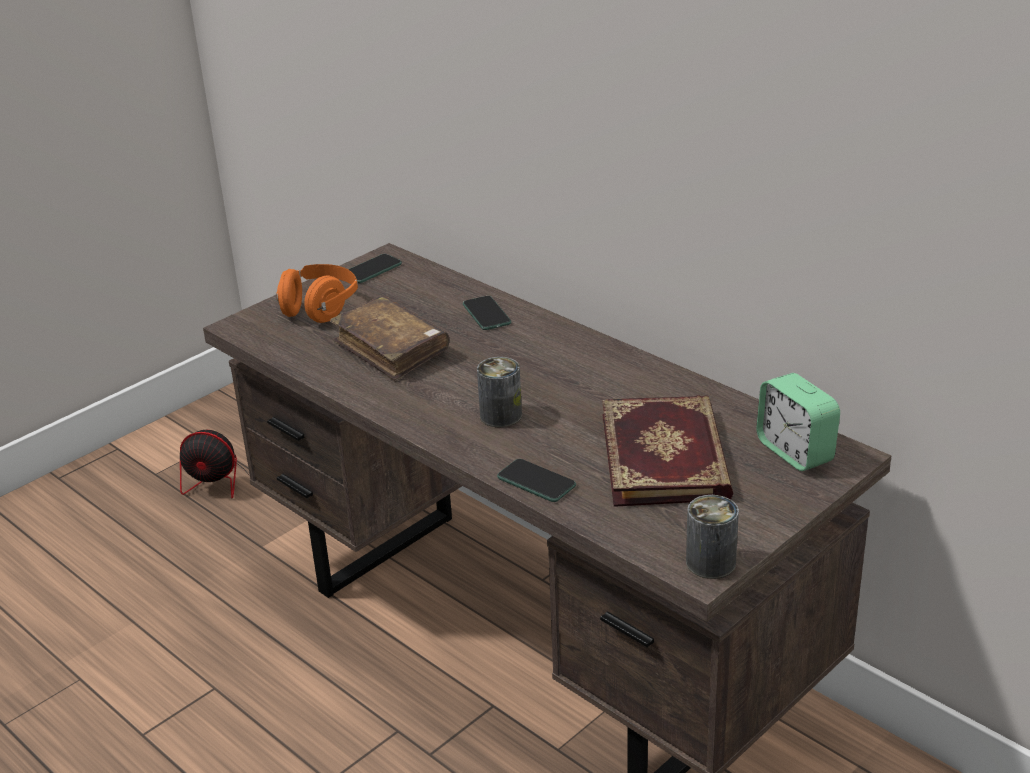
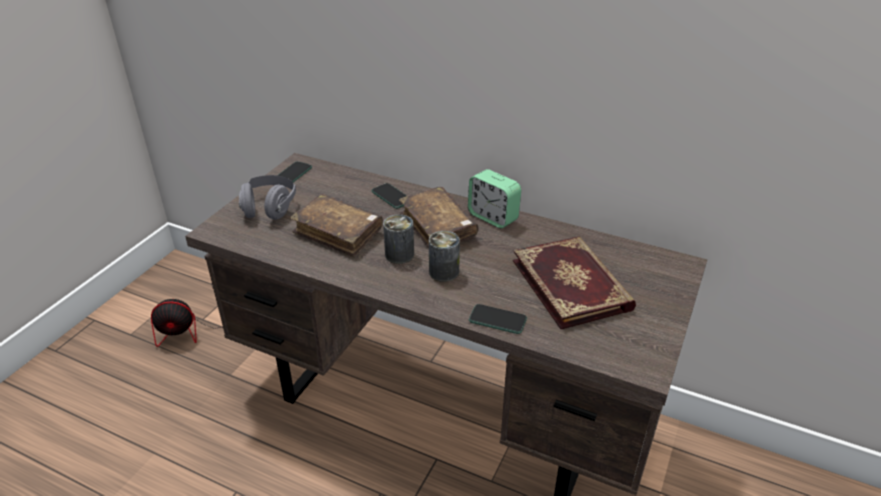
camera: 20 degrees left, 5 degrees up
orange headphones [276,264,358,323] -> grey headphones [239,175,296,220]
can [686,495,739,579] -> can moved to [383,214,414,264]
alarm clock [756,373,840,471] -> alarm clock moved to [468,169,521,228]
none -> brown book [399,187,479,248]

